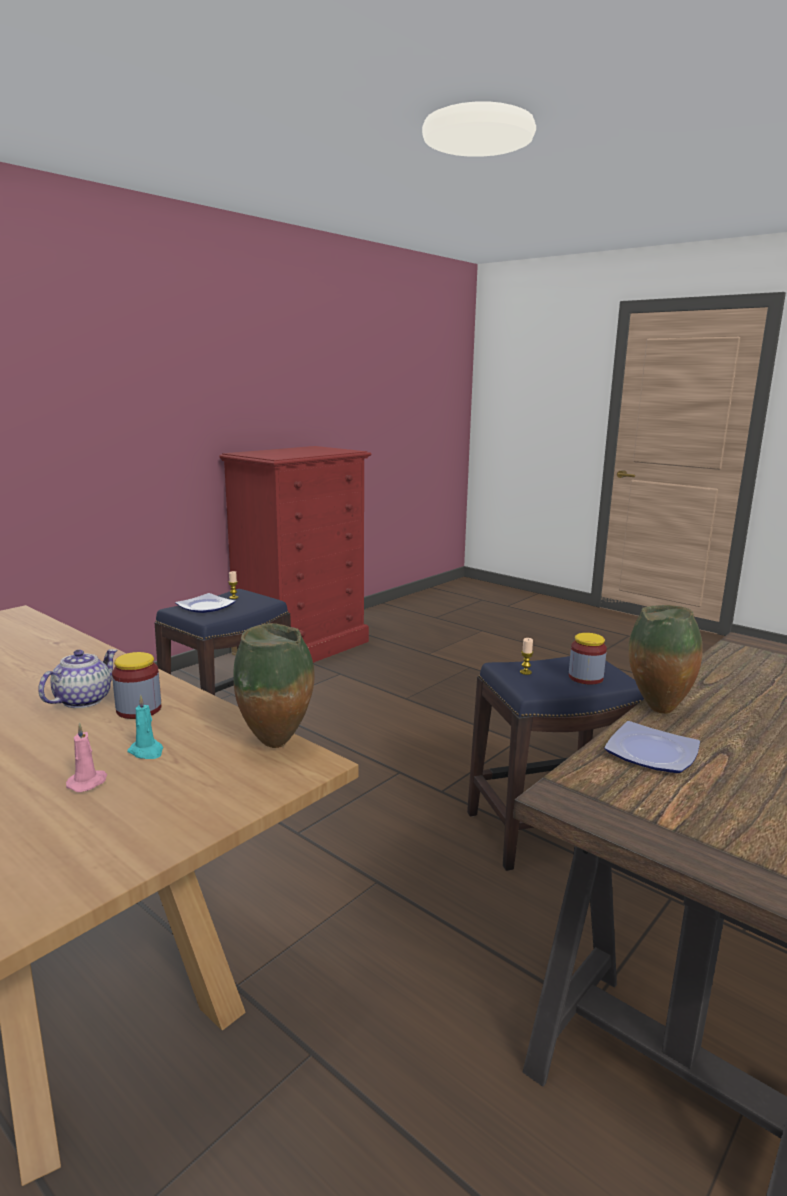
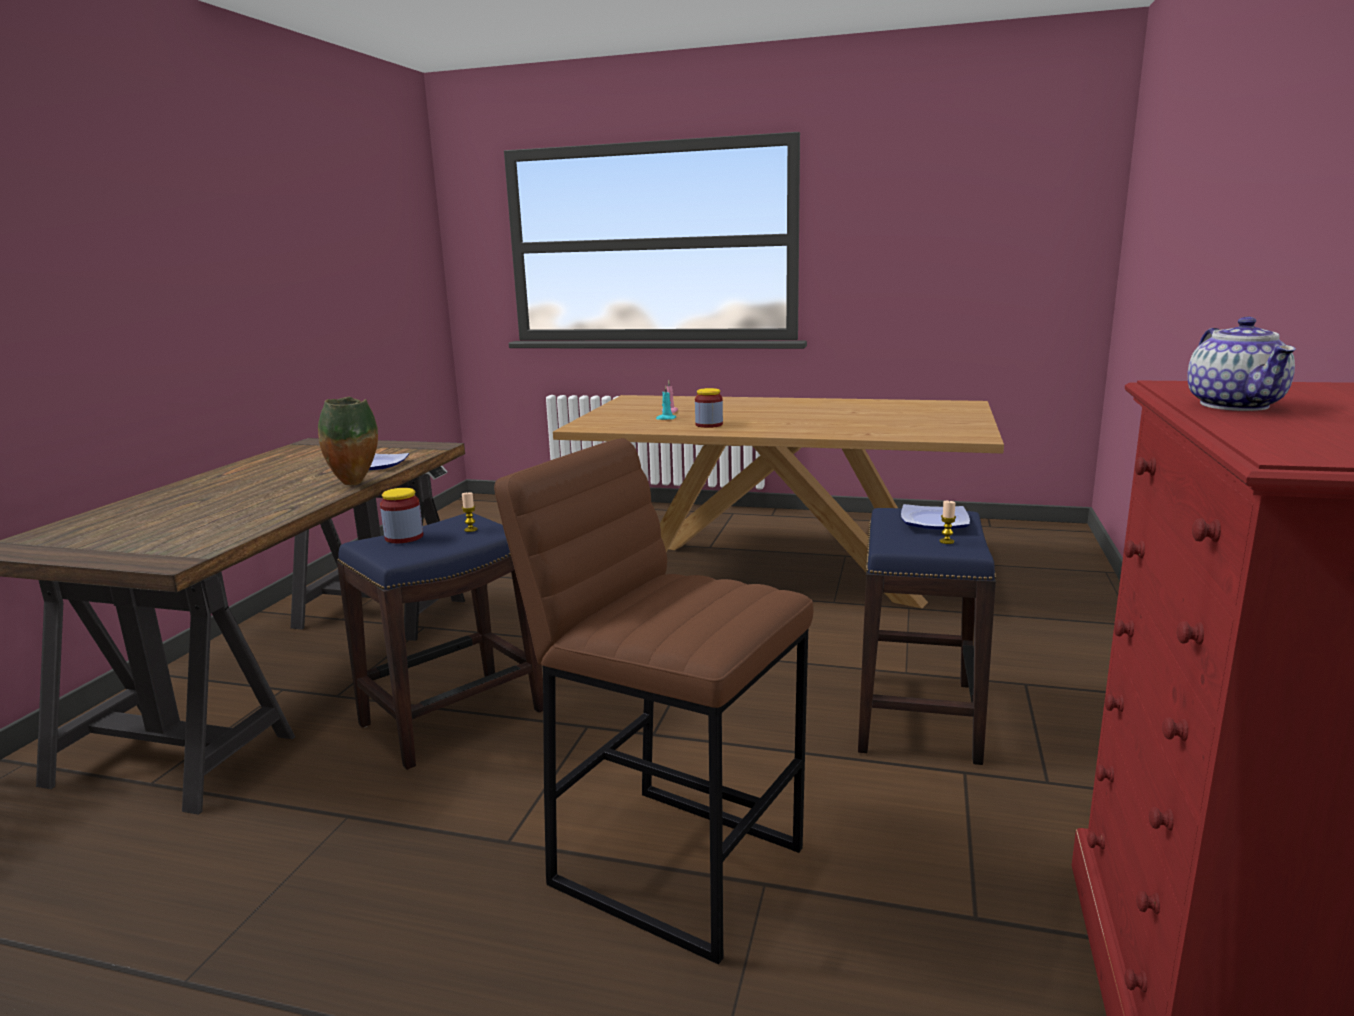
camera: 155 degrees right, 0 degrees up
teapot [38,649,117,708] -> teapot moved to [1187,317,1296,411]
vase [233,623,315,748] -> none
none -> brown stool [494,438,813,964]

